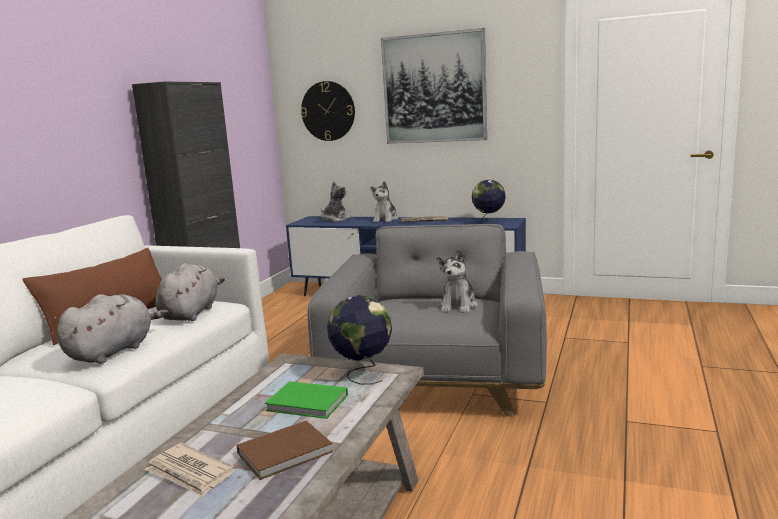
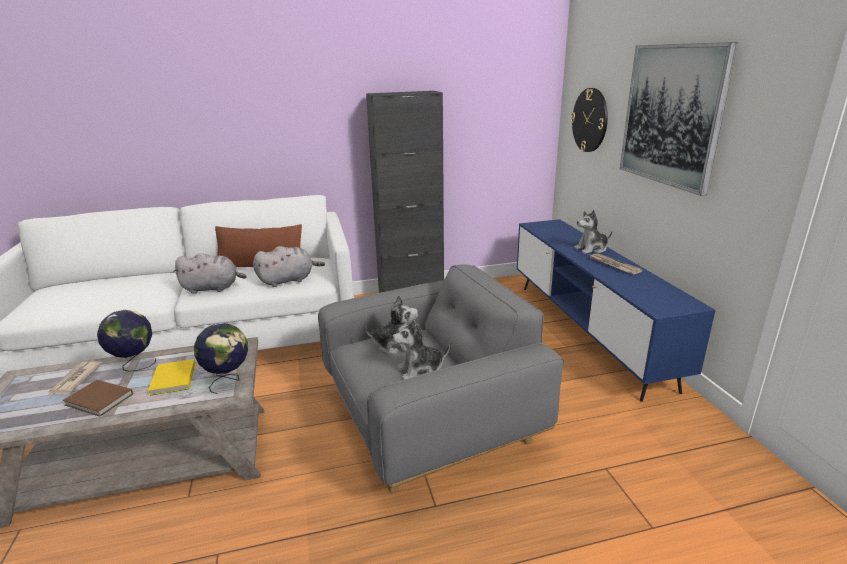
camera: 55 degrees right, 10 degrees up
green book [265,381,348,419] -> yellow book [148,359,195,396]
plush toy [321,181,350,222] -> plush toy moved to [365,295,418,355]
globe [472,180,506,224] -> globe moved to [97,310,156,372]

